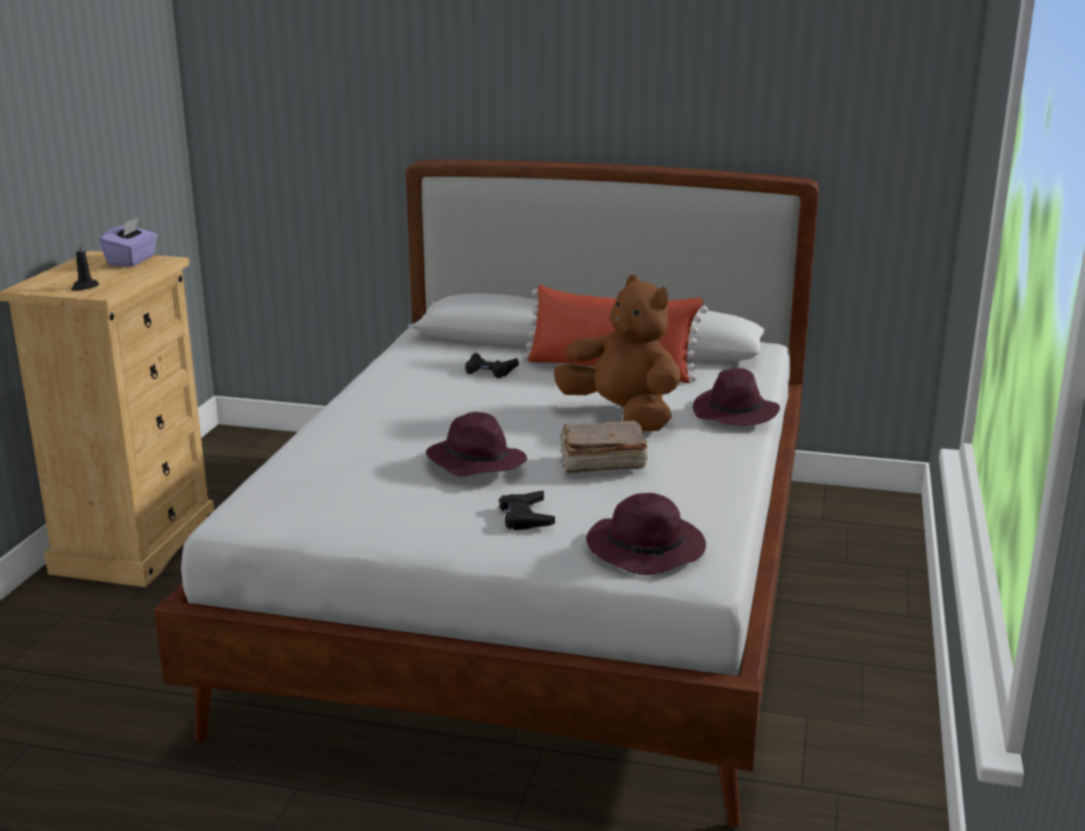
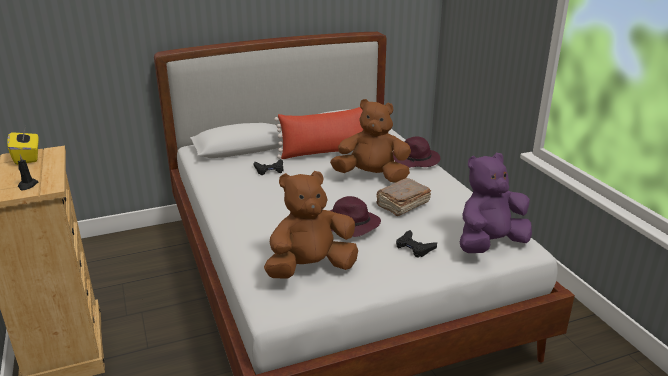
camera: 35 degrees left, 5 degrees up
purple tissue box [99,217,158,267] -> yellow tissue box [7,126,39,165]
purple hat [586,493,706,575] -> purple plush toy [460,153,532,253]
none -> brown plush toy [264,171,358,279]

